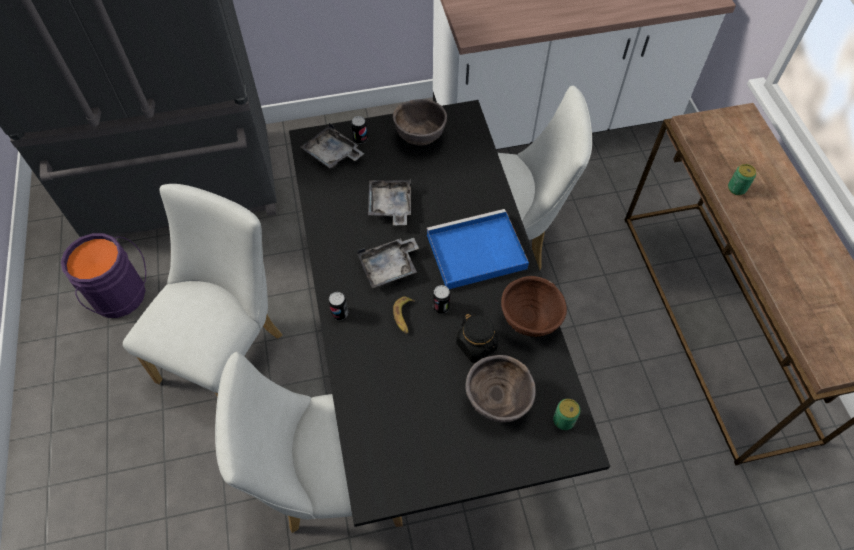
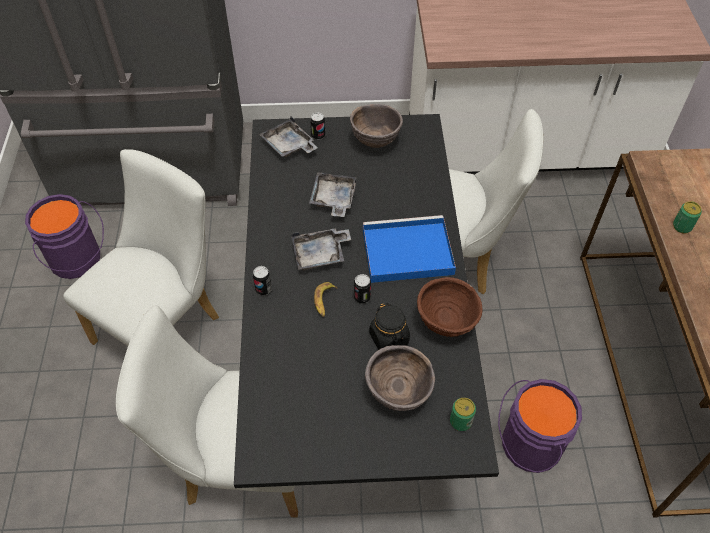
camera: 10 degrees right, 5 degrees down
none -> purple bucket [498,379,582,473]

